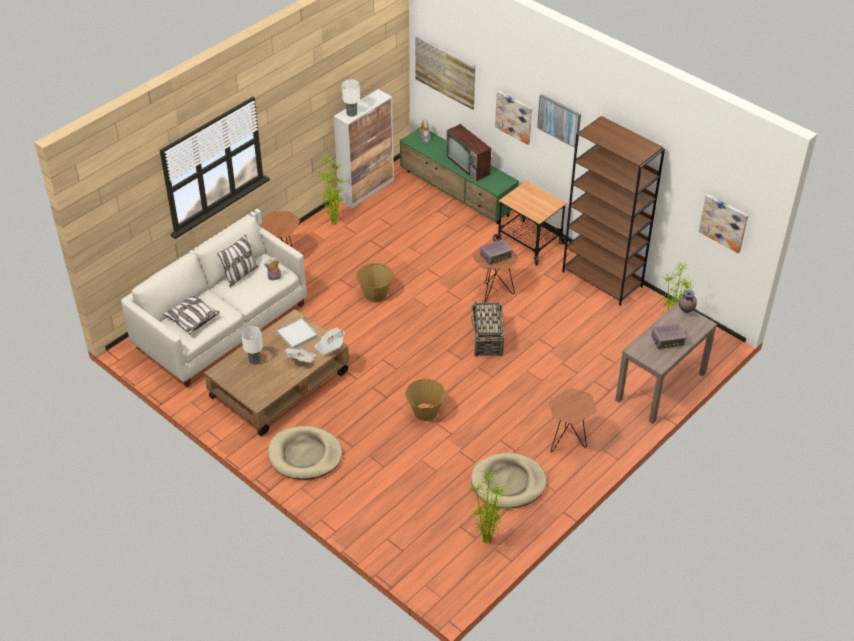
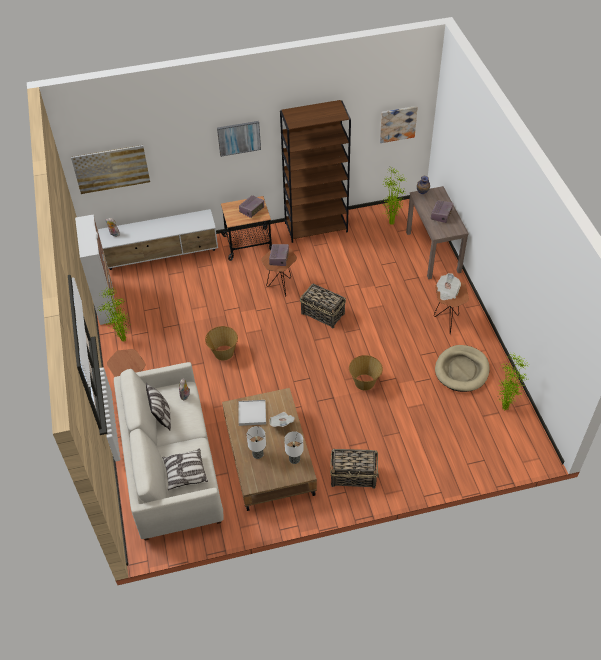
camera: 55 degrees left, 5 degrees up
beige dog bed [268,426,342,480] -> basket [330,449,379,489]
newspaper [314,327,345,356] -> newspaper moved to [437,273,461,300]
table lamp [342,79,360,117] -> table lamp moved to [284,431,304,464]
green tv stand [400,127,519,224] -> white tv stand [98,209,218,270]
television [446,124,491,181] -> none
picture [495,91,532,145] -> none
none -> radio [239,195,264,218]

